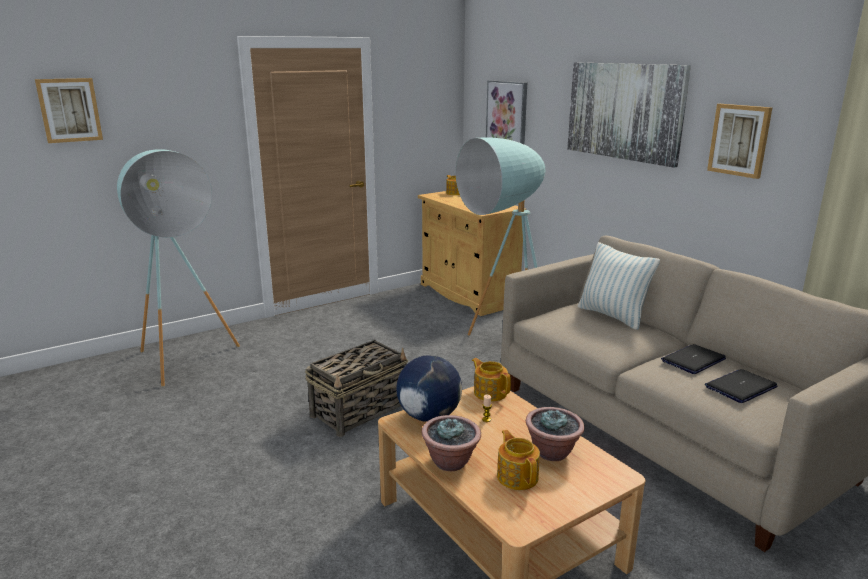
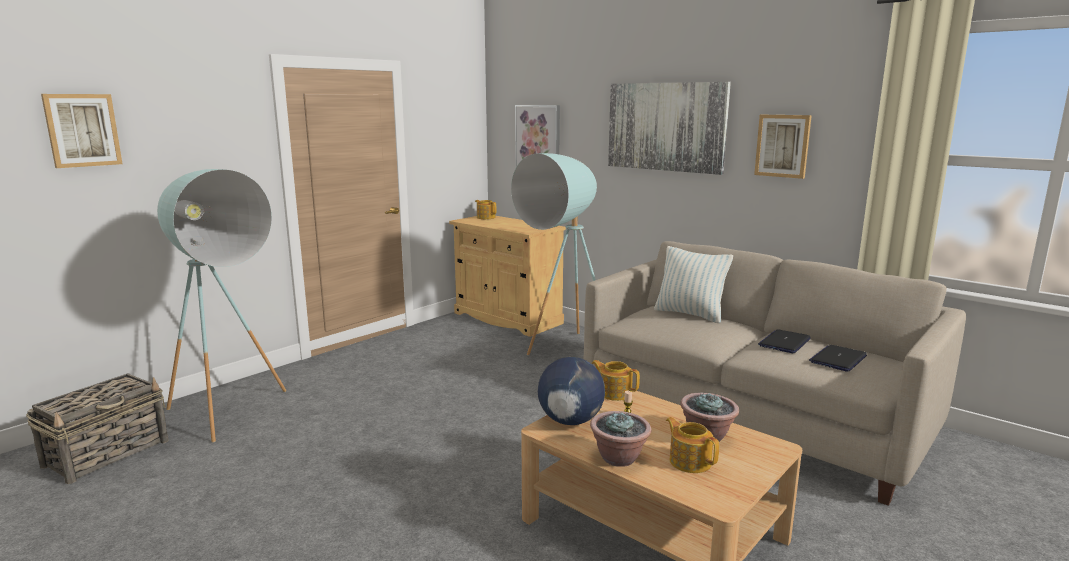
camera: 15 degrees left, 5 degrees down
basket [305,340,408,437] -> basket moved to [26,373,168,484]

